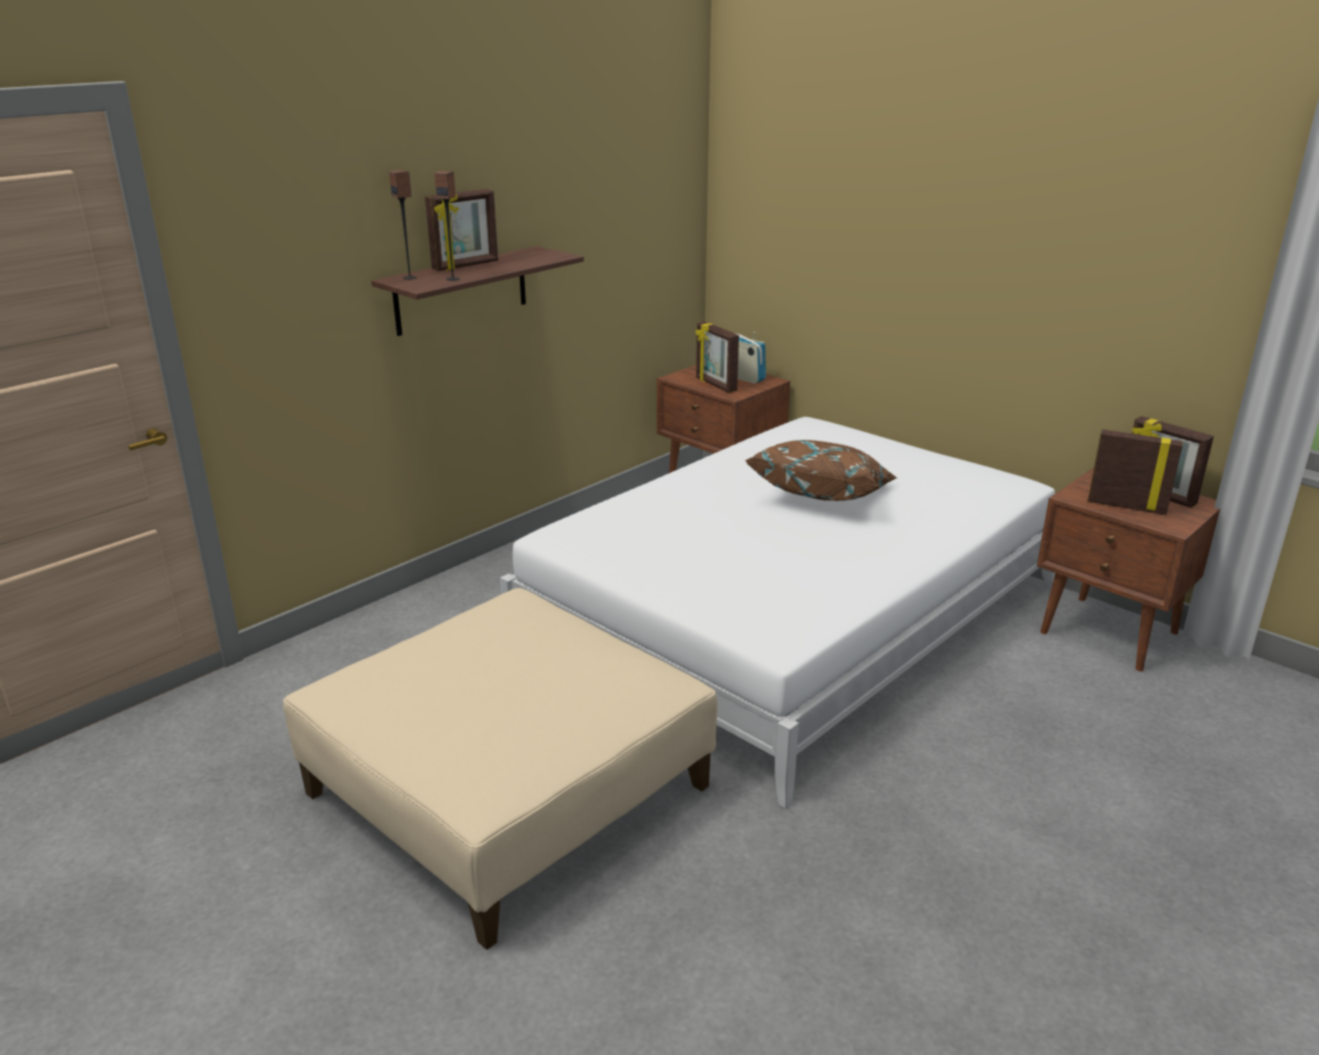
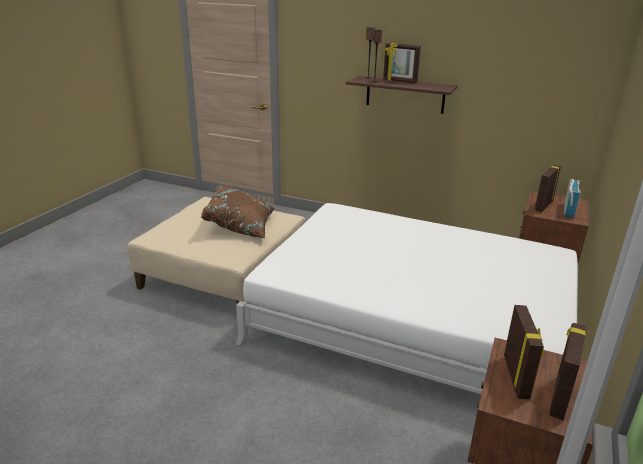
camera: 70 degrees right, 0 degrees up
brown pillow [744,440,897,501] -> brown pillow moved to [201,186,275,239]

